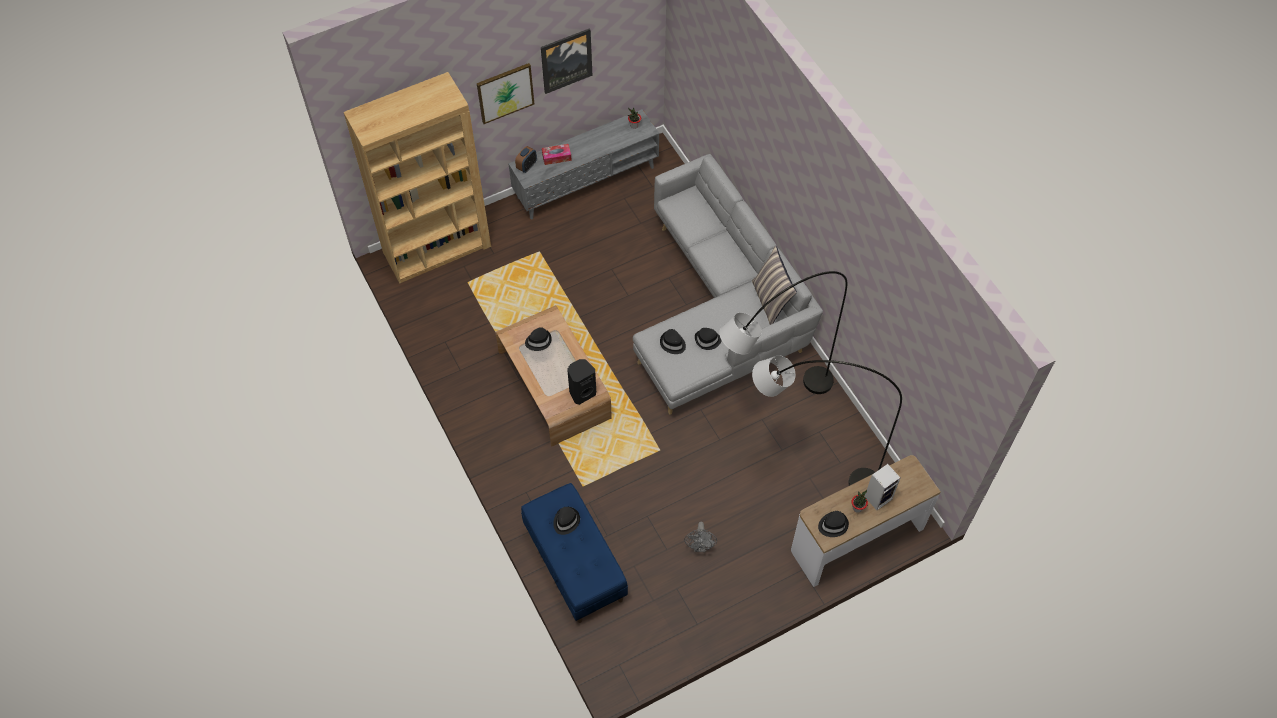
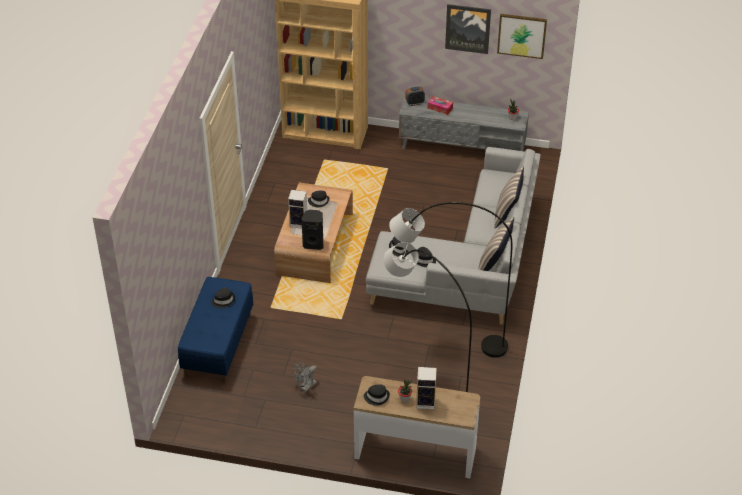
camera: 40 degrees right, 15 degrees down
picture [477,63,534,124] -> picture moved to [497,14,547,59]
none -> speaker [288,190,307,229]
none -> pillow [494,167,524,228]

